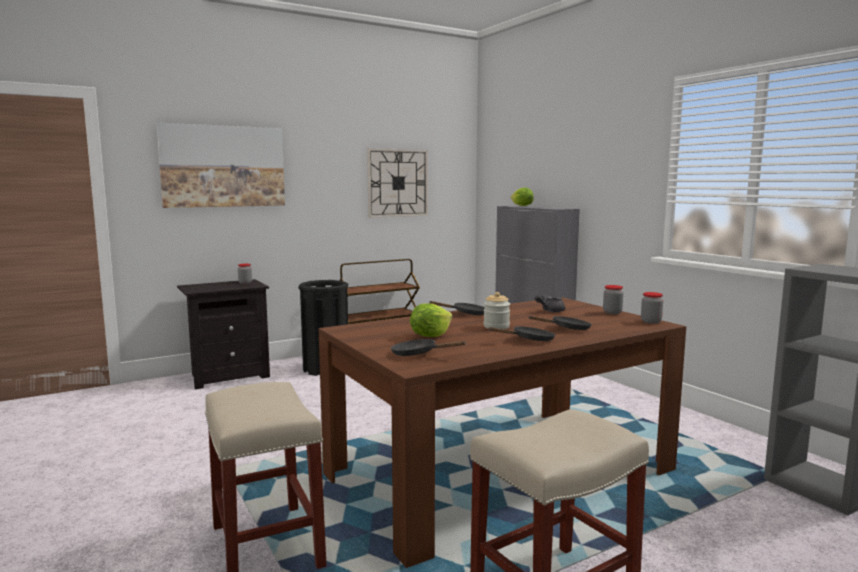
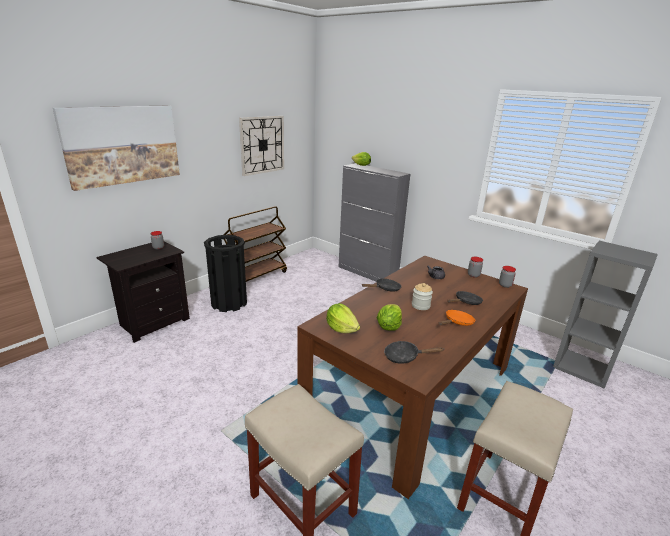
camera: 20 degrees left, 15 degrees up
black frying pan [489,326,555,341] -> orange frying pan [439,310,475,326]
none -> lettuce [326,303,360,333]

